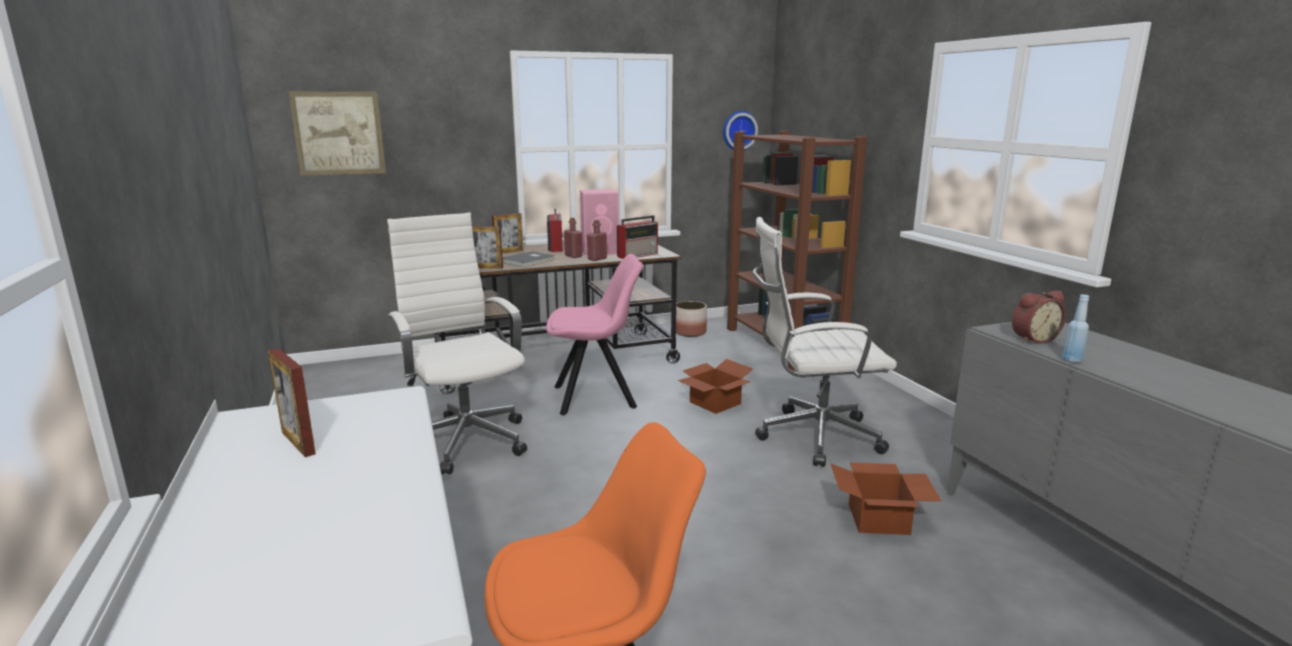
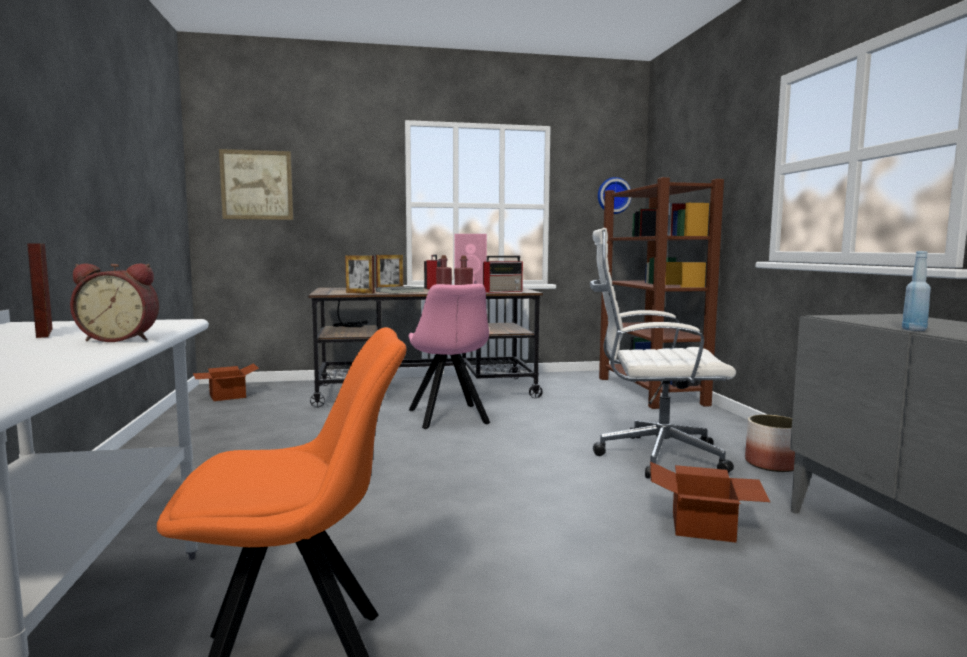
camera: 10 degrees right, 10 degrees down
white office chair [387,212,527,474] -> none
pink chair [546,254,643,415] -> pink chair turned 75 degrees clockwise [408,284,490,429]
planter [676,301,707,337] -> planter moved to [745,415,795,472]
cardboard box [677,359,753,414] -> cardboard box moved to [193,363,259,401]
alarm clock [1012,290,1066,344] -> alarm clock moved to [70,263,159,342]

